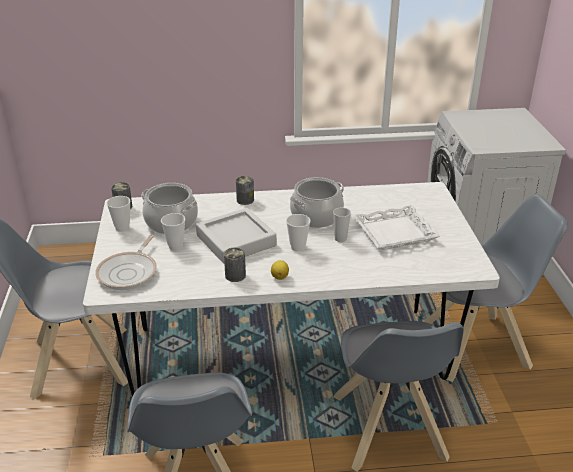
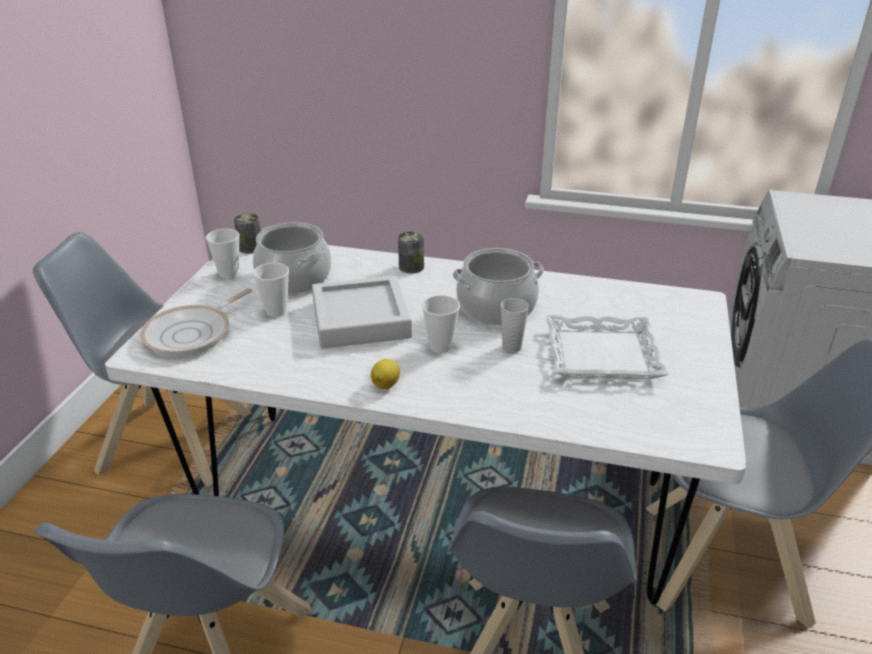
camera: 20 degrees right, 0 degrees up
can [224,248,246,282] -> none

